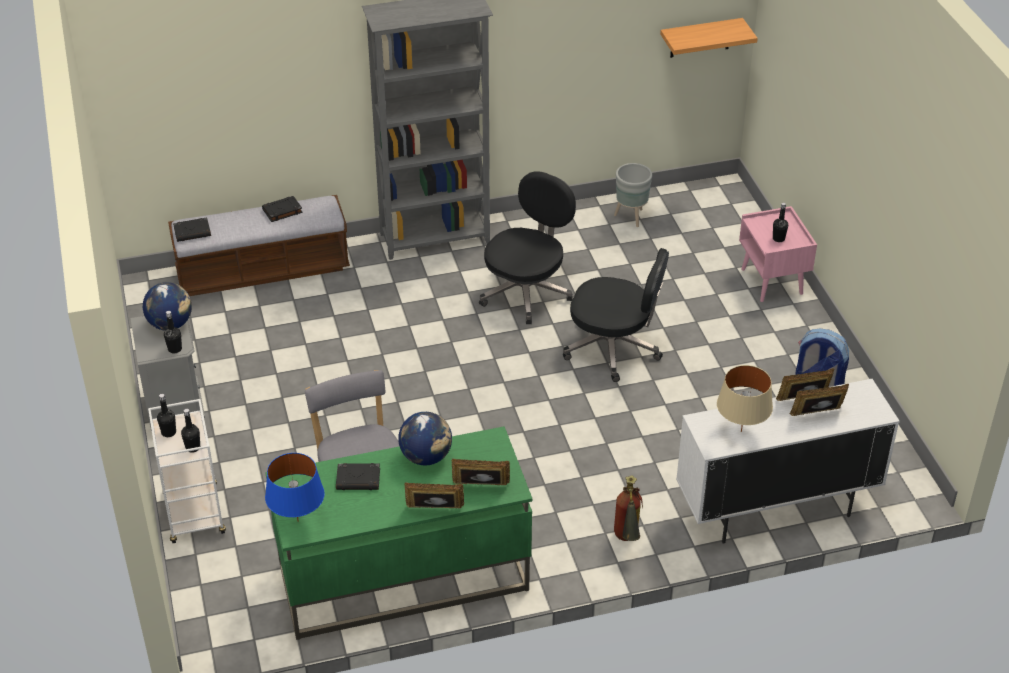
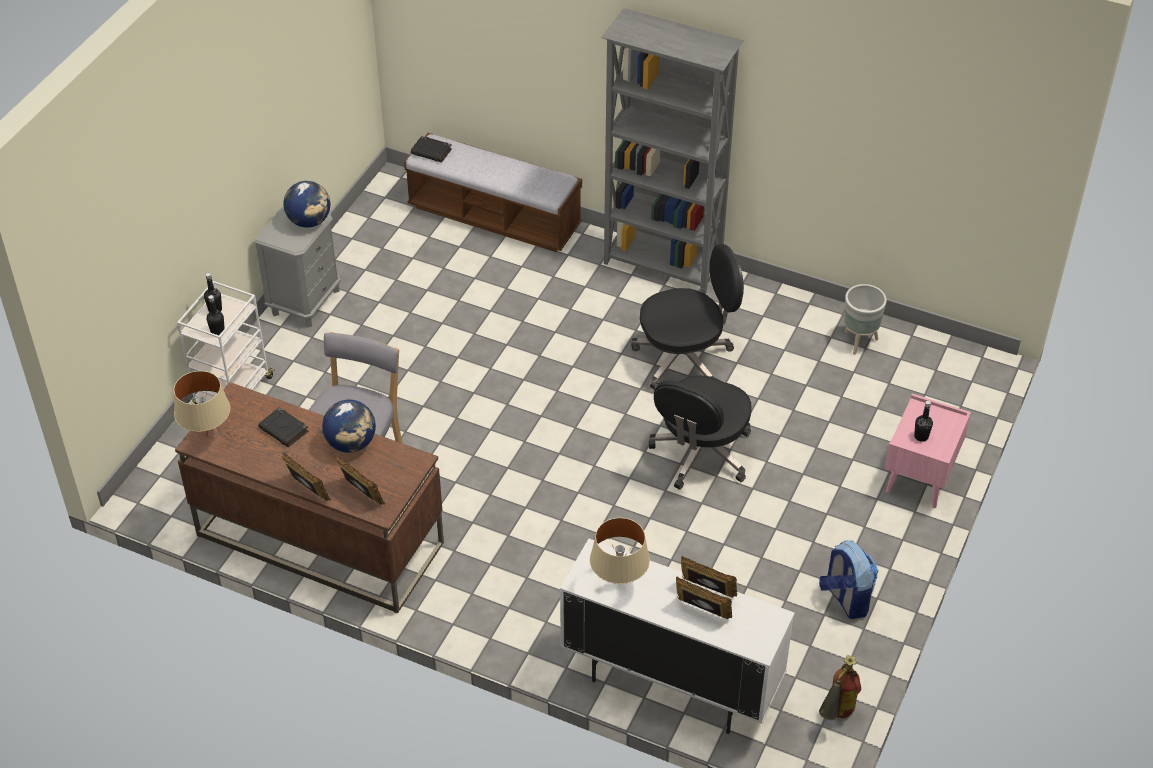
camera: 40 degrees right, 5 degrees up
black bottle [164,311,182,353] -> none
black book [262,196,303,222] -> none
green desk [265,426,532,640] -> brown desk [175,382,444,614]
blue table lamp [265,453,325,522] -> beige table lamp [174,371,230,436]
black office chair [563,248,669,382] -> black office chair turned 60 degrees clockwise [648,375,752,490]
fire extinguisher [614,475,643,541] -> fire extinguisher moved to [819,655,861,720]
shelf [660,18,758,58] -> none

